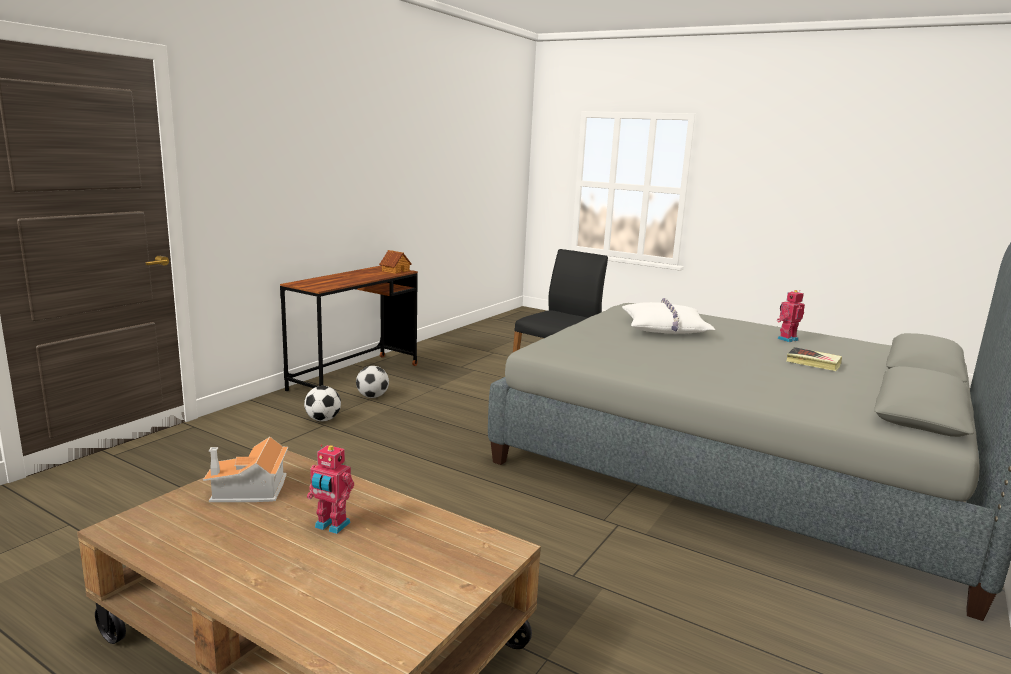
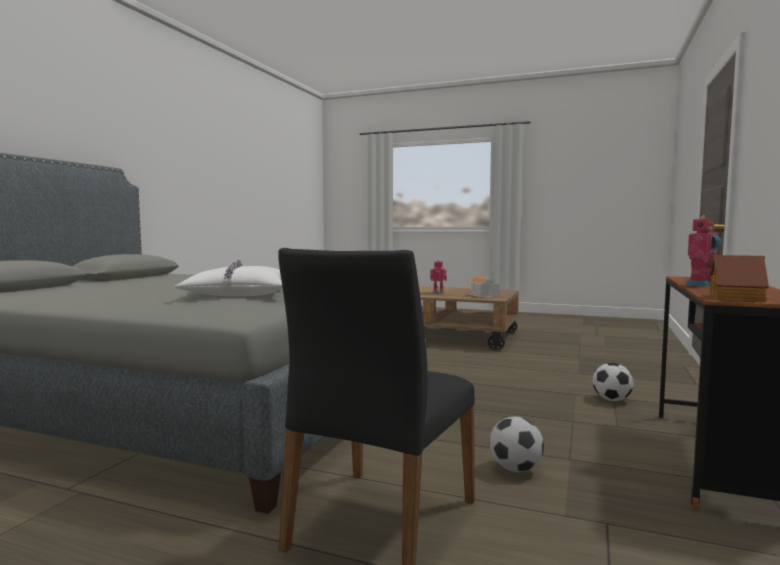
camera: 170 degrees right, 10 degrees down
football [356,366,389,398] -> football moved to [489,417,544,472]
toy robot [777,290,805,342] -> toy robot moved to [686,215,721,286]
book [786,347,842,371] -> none

